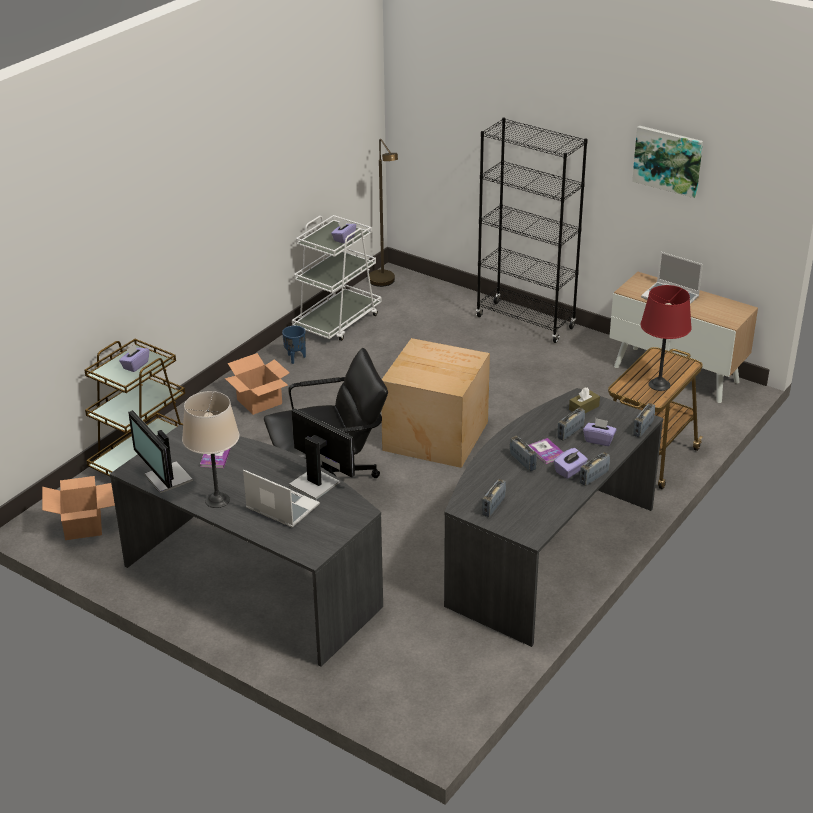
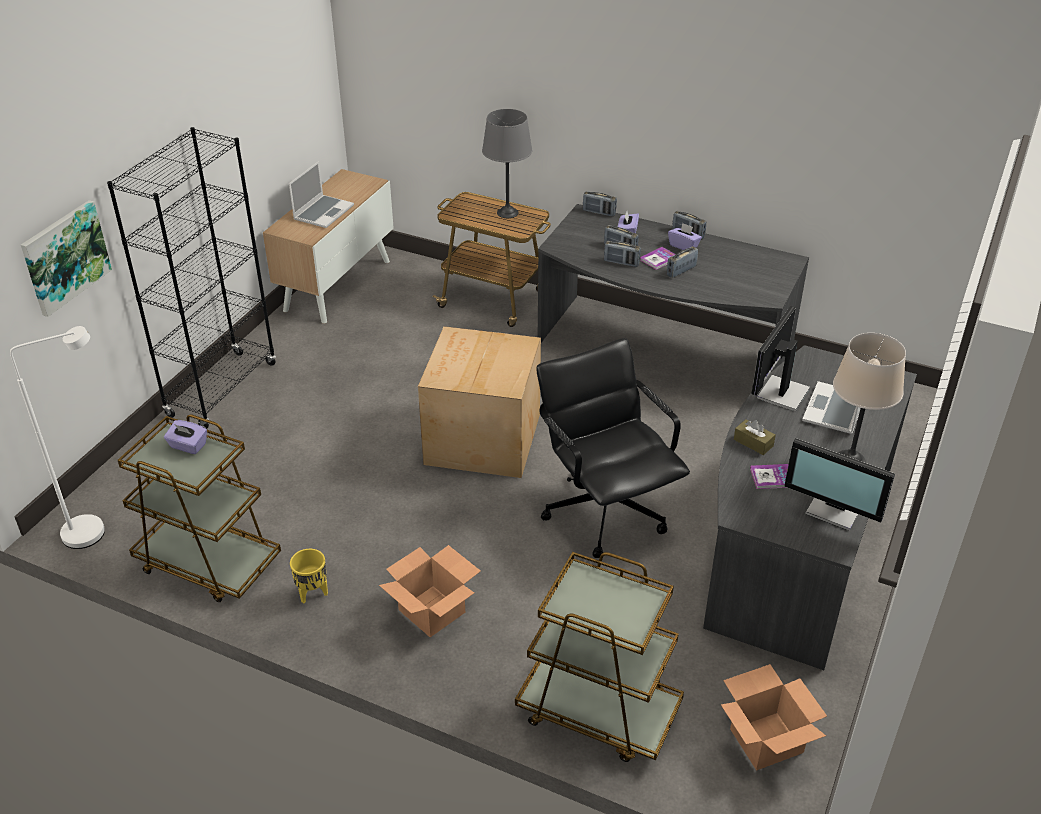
camera: 100 degrees left, 5 degrees up
purple tissue box [119,344,149,372] -> none
monitor [128,410,193,493] -> monitor turned 75 degrees clockwise [784,438,895,531]
blue planter [282,326,306,364] -> yellow planter [290,549,328,603]
white cart [292,215,382,341] -> brown cart [118,414,281,602]
brown floor lamp [369,139,398,287] -> white floor lamp [10,326,105,549]
radio [482,479,506,517] -> radio moved to [604,241,641,267]
brown tissue box [569,387,600,413] -> brown tissue box moved to [734,419,776,455]
picture [632,125,703,198] -> picture moved to [21,200,112,317]
red table lamp [641,285,692,391] -> grey table lamp [482,109,532,218]

